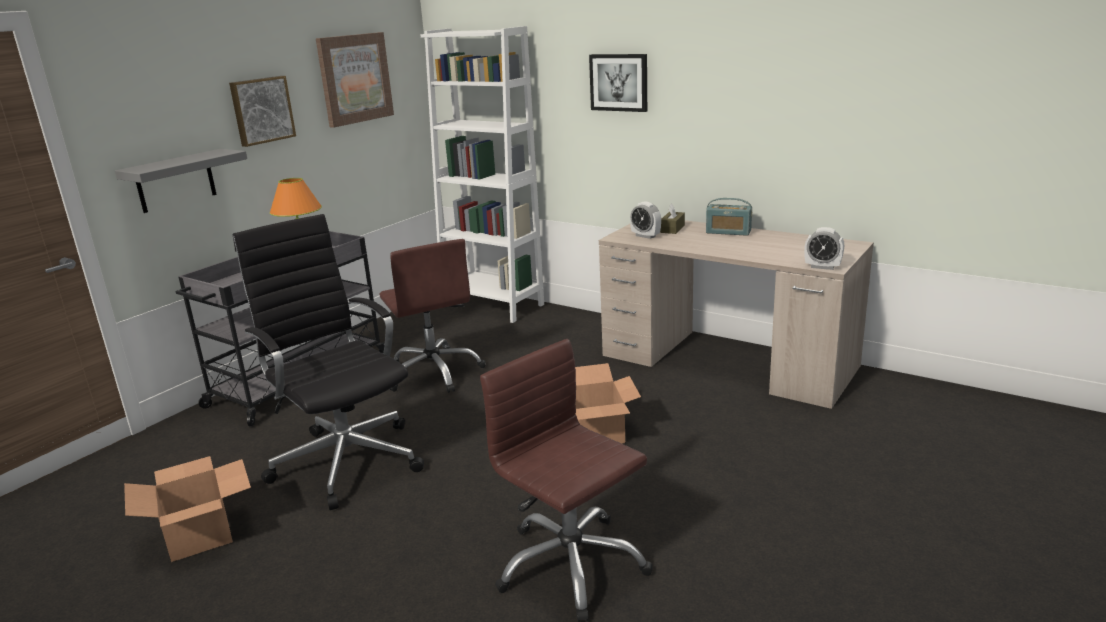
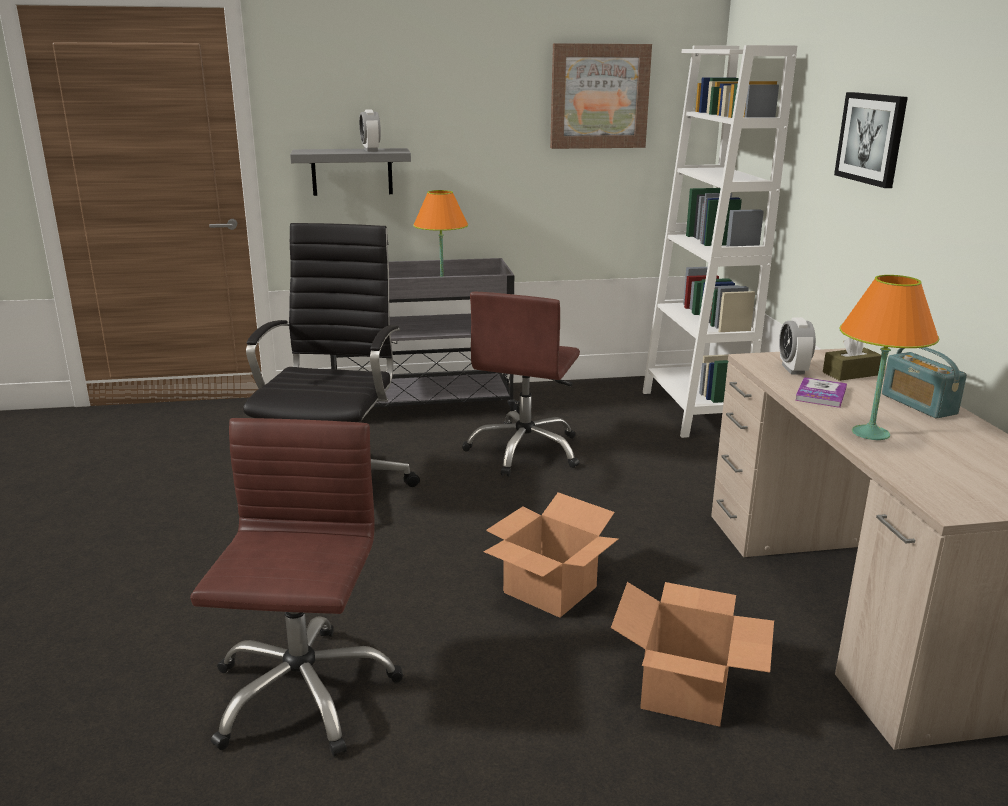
camera: 45 degrees right, 0 degrees up
cardboard box [124,456,251,562] -> cardboard box moved to [611,582,774,727]
picture [229,76,296,147] -> none
alarm clock [804,227,844,270] -> alarm clock moved to [359,109,381,152]
none -> book [795,377,847,408]
none -> orange table lamp [840,275,939,440]

